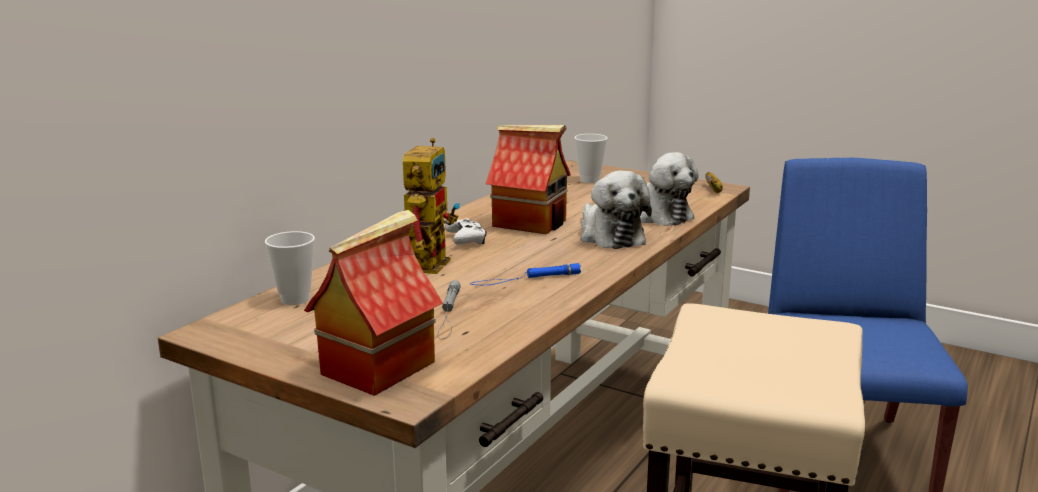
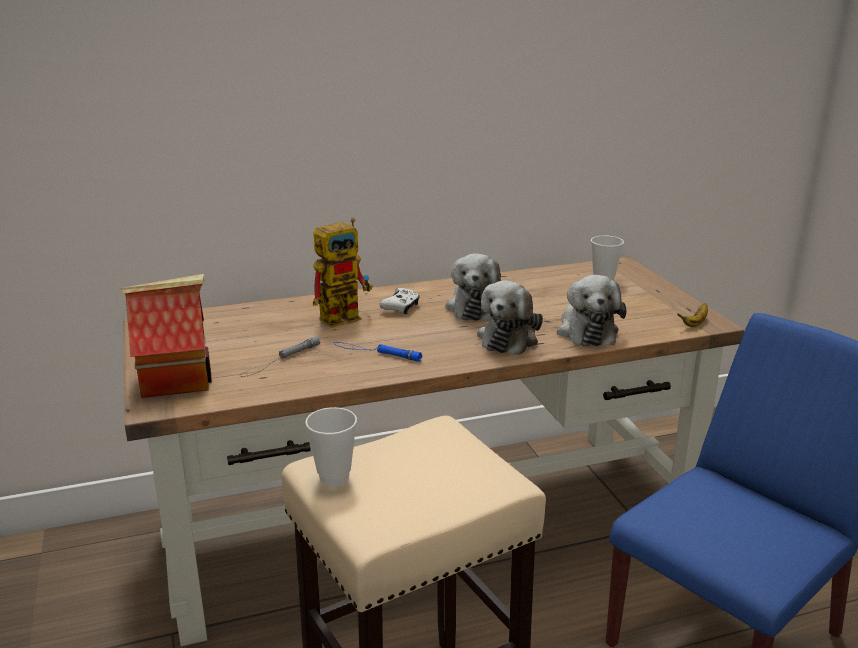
camera: 40 degrees right, 5 degrees up
cup [265,231,315,305] -> cup moved to [305,407,357,487]
toy house [486,125,571,234] -> plush toy [446,253,501,321]

